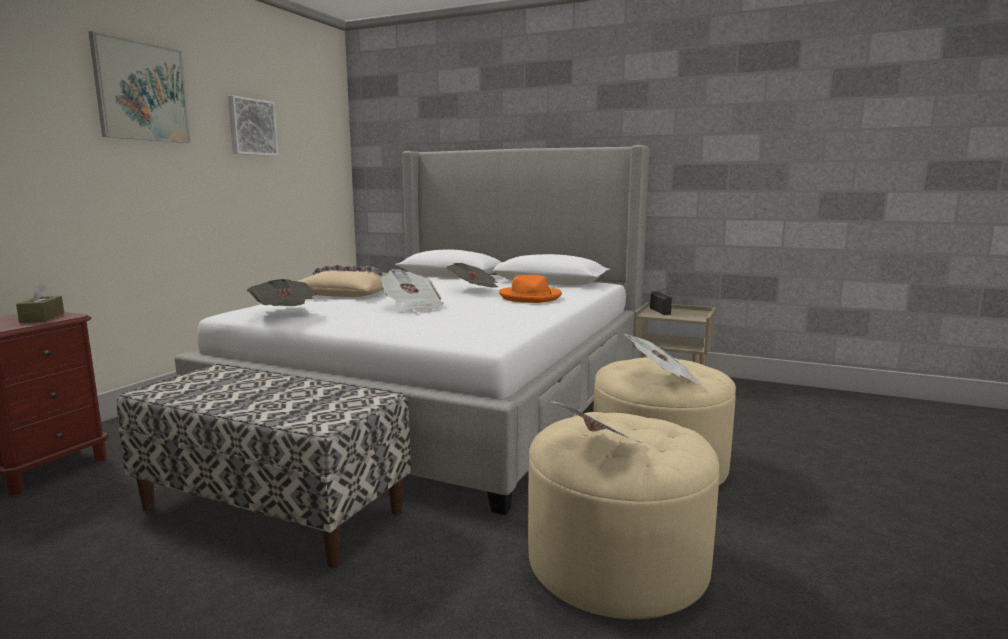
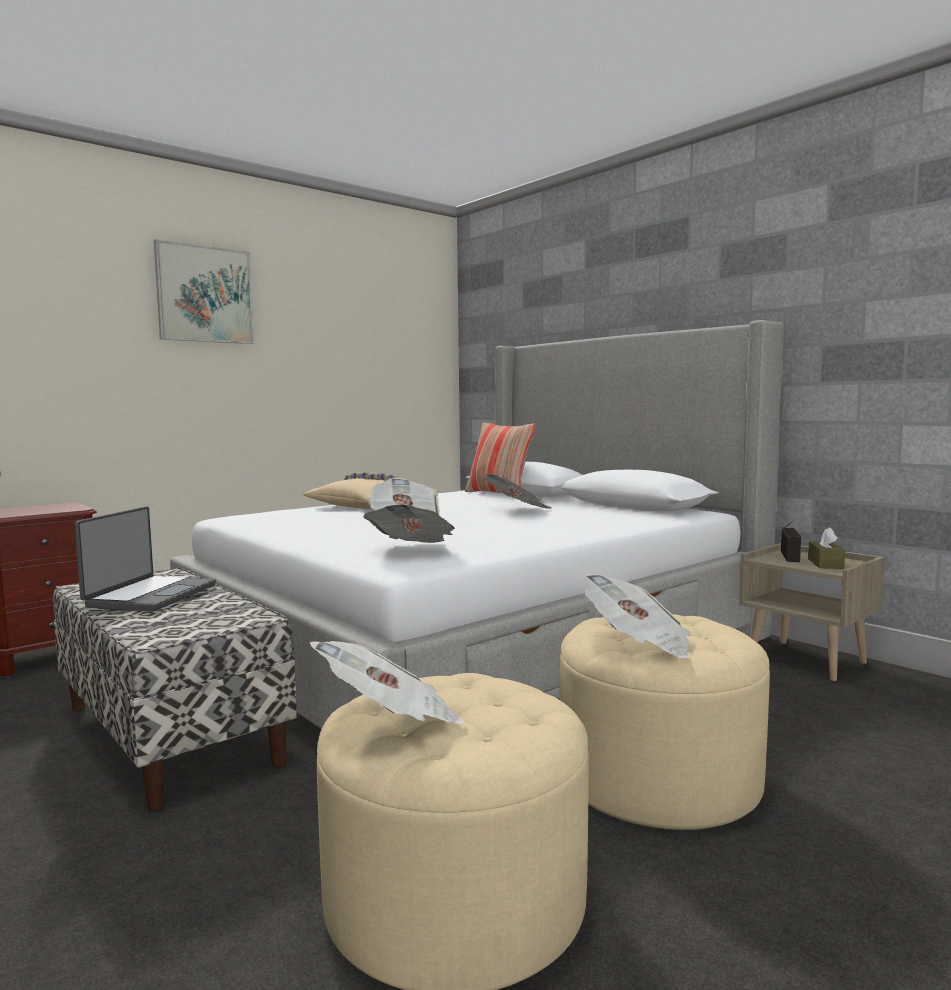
camera: 25 degrees right, 5 degrees down
brown tissue box [16,282,64,323] -> brown tissue box moved to [808,527,845,569]
picture [228,96,278,156] -> none
newspaper [247,279,317,306] -> newspaper moved to [364,505,454,543]
orange hat [499,275,562,303] -> none
none -> laptop [74,506,216,612]
none -> pillow [465,423,536,499]

